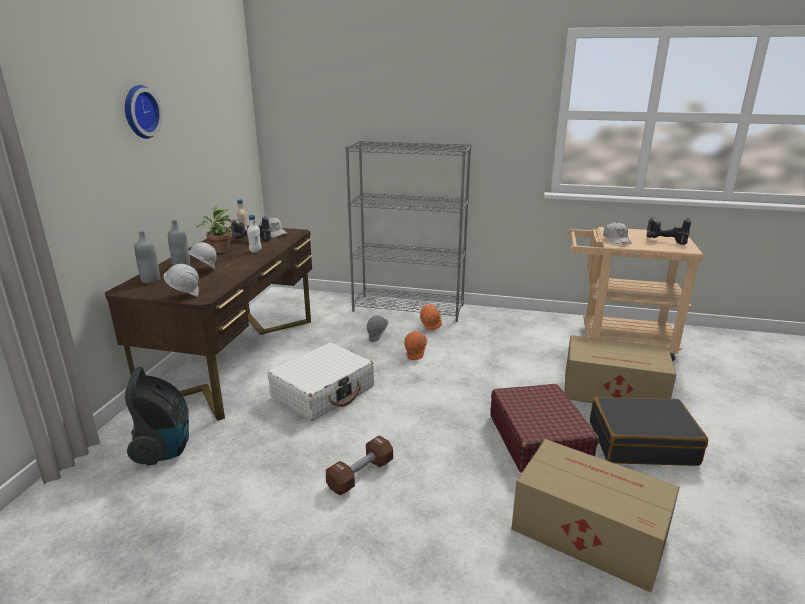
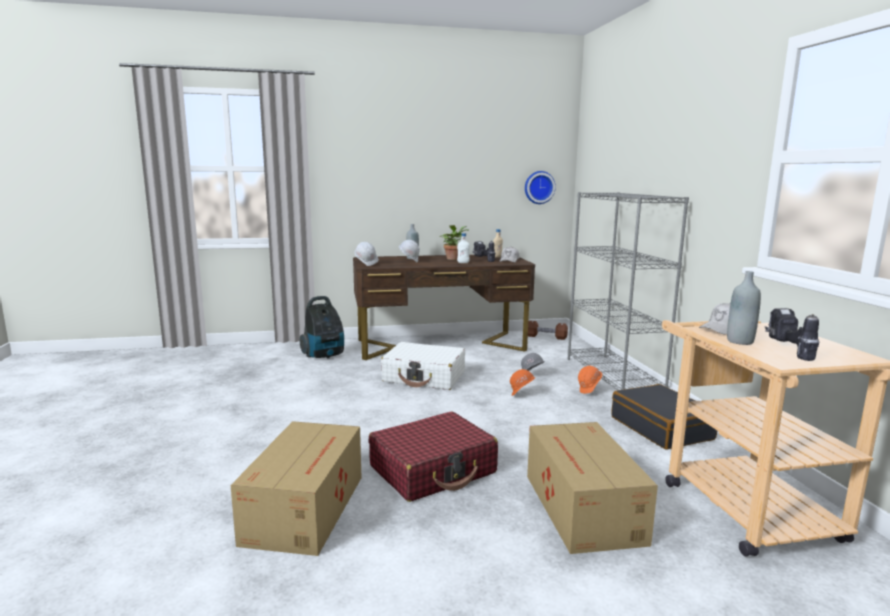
camera: 65 degrees right, 10 degrees down
wall clock [125,85,163,139] -> wall clock moved to [525,171,556,204]
grey bottle [135,231,160,283] -> grey bottle moved to [727,271,761,345]
brown dumbbell [326,435,393,495] -> brown dumbbell moved to [528,321,568,340]
black suitcase [590,397,708,466] -> black suitcase moved to [611,384,717,449]

